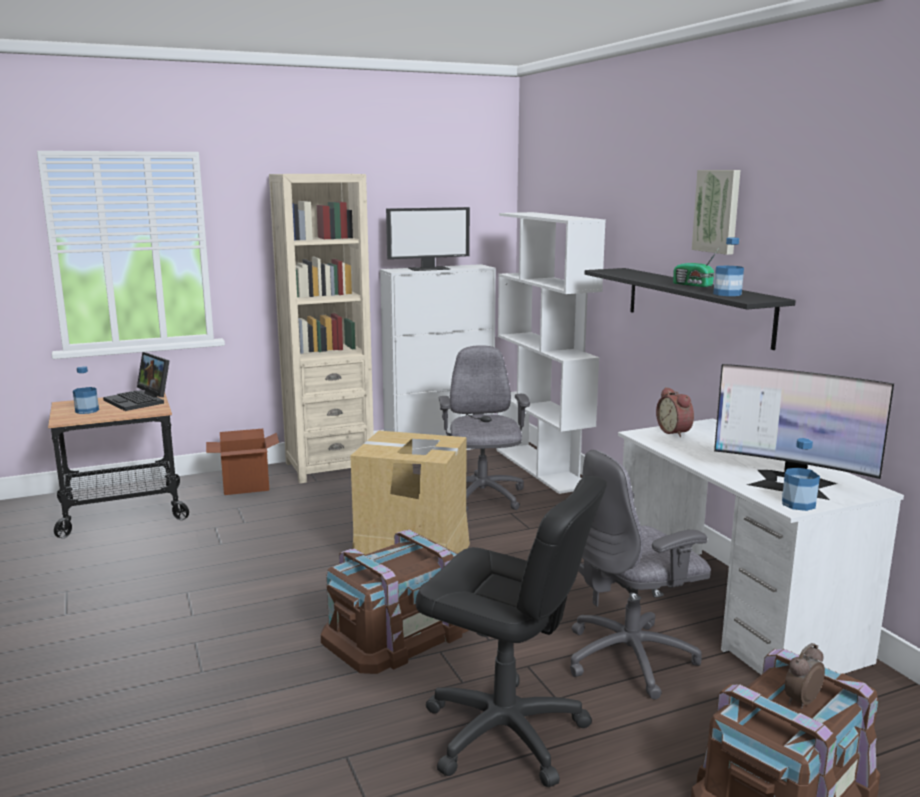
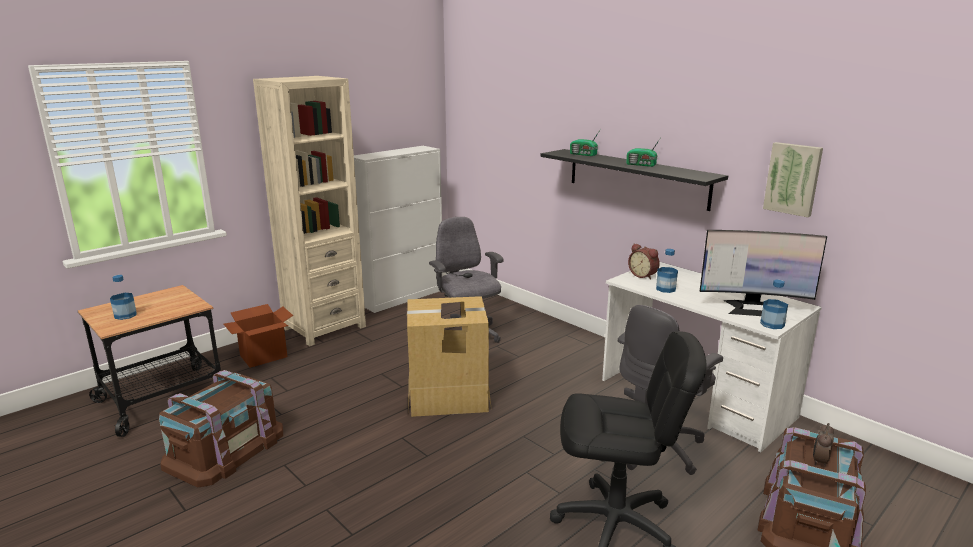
camera: 20 degrees left, 5 degrees up
laptop [103,352,170,411] -> none
brown storage box [321,530,469,674] -> brown storage box moved to [159,370,283,487]
monitor [386,207,470,271] -> none
white bookcase [496,212,606,494] -> none
picture [692,170,741,255] -> picture moved to [763,142,823,217]
bottle [713,237,744,296] -> bottle moved to [656,249,678,293]
none -> radio [570,129,601,156]

